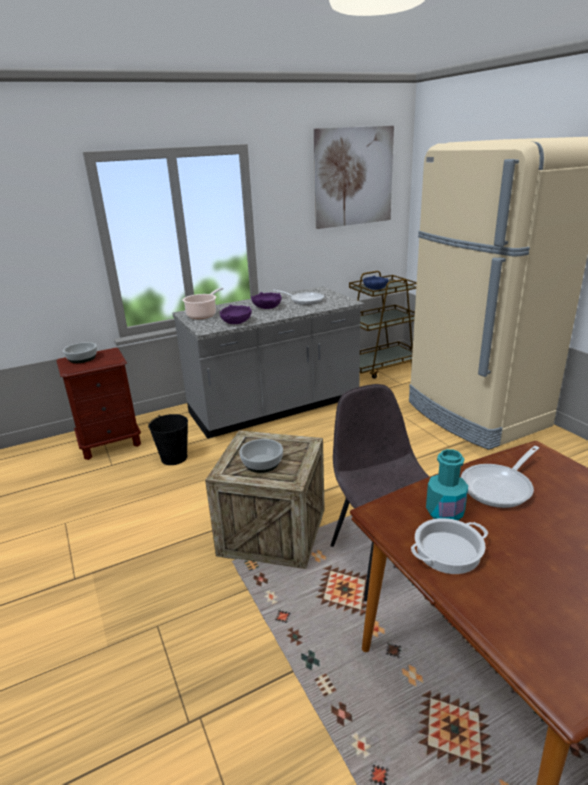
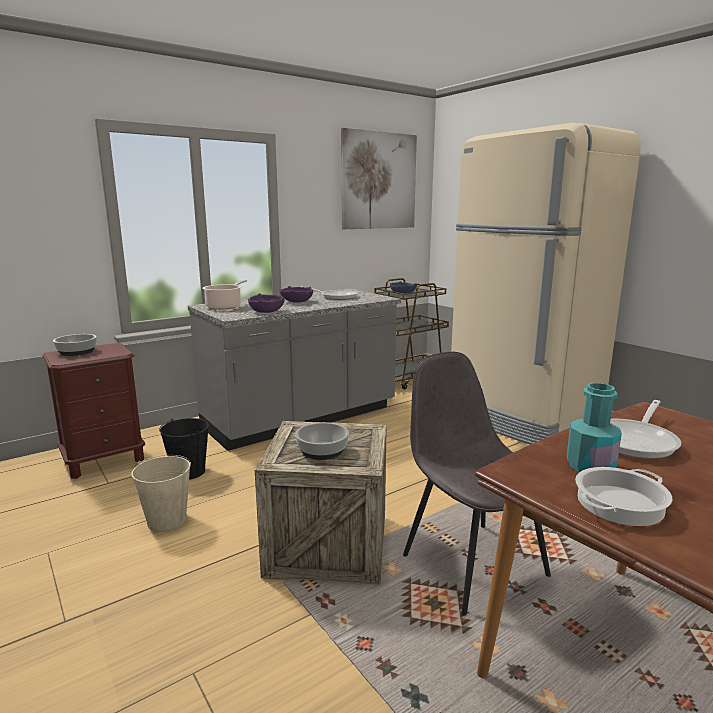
camera: 10 degrees left, 10 degrees down
none -> beige bucket [131,455,191,532]

